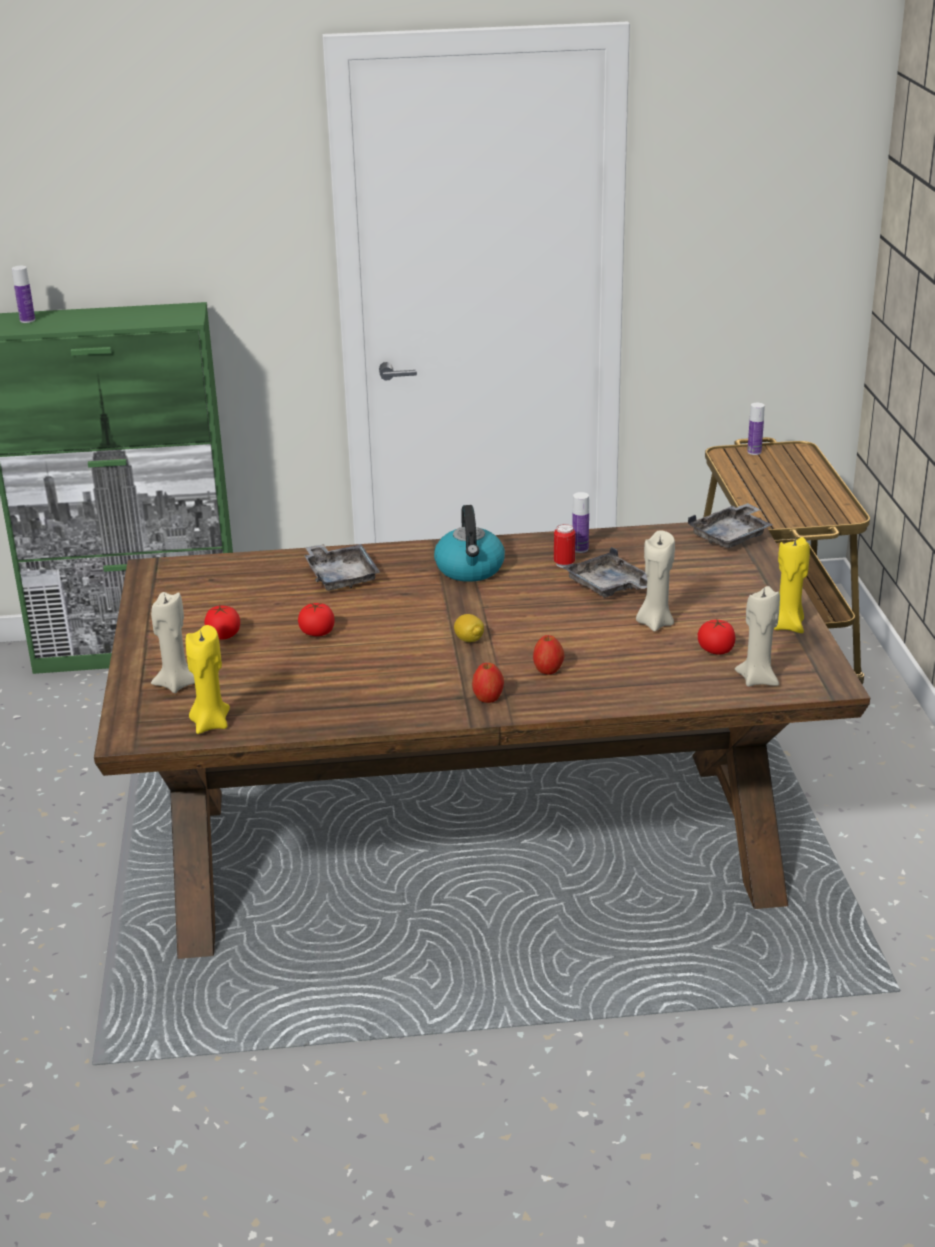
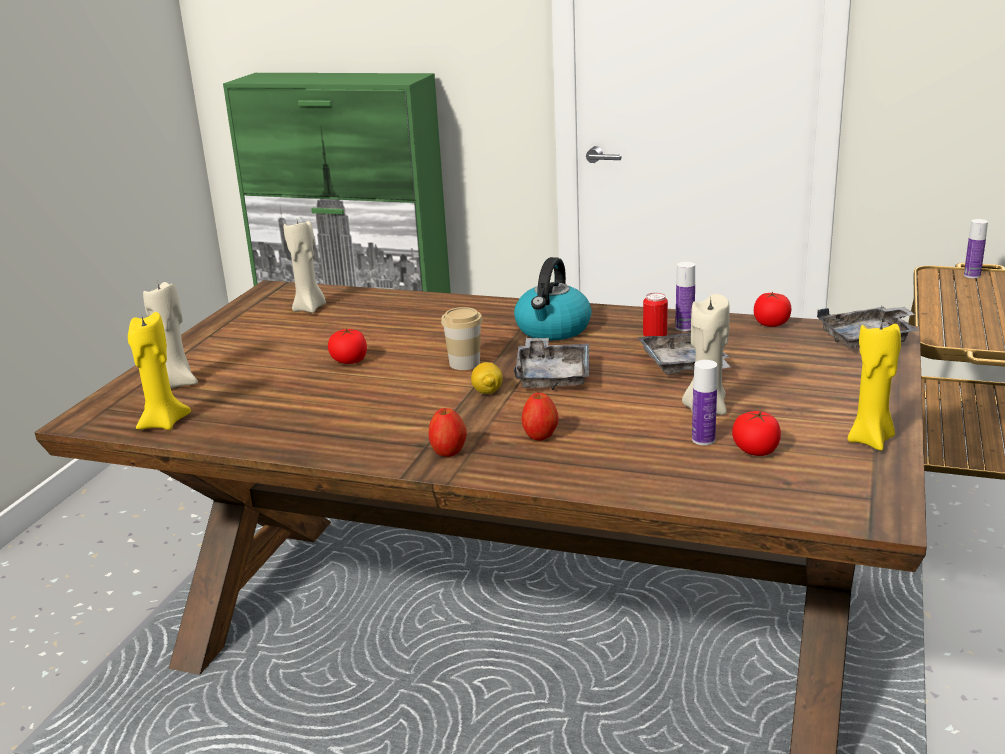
camera: 25 degrees right, 5 degrees down
bottle [12,266,35,323] -> bottle moved to [692,360,717,445]
tomato [204,605,240,640] -> tomato moved to [754,292,791,327]
grey tray [304,544,381,591] -> grey tray moved to [514,338,589,390]
beige candle [735,586,780,687] -> beige candle moved to [284,221,326,313]
none -> cup [441,307,483,370]

